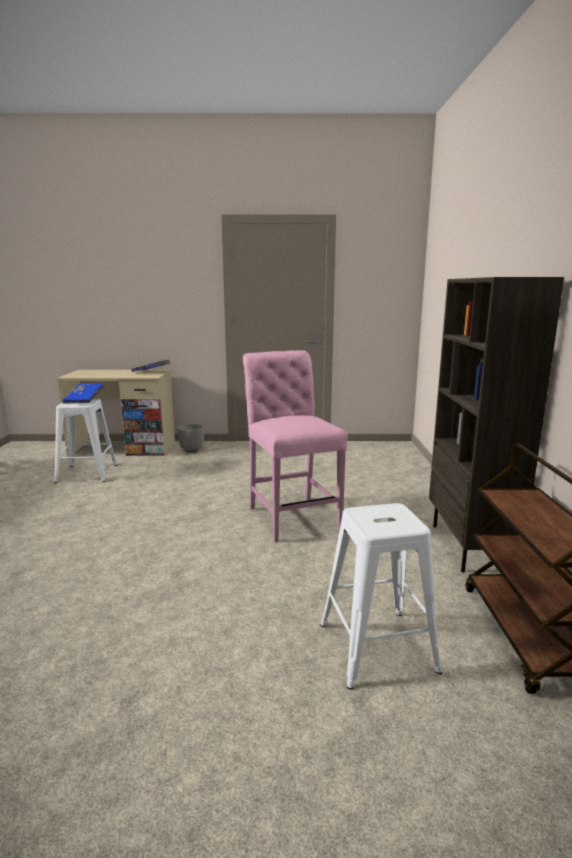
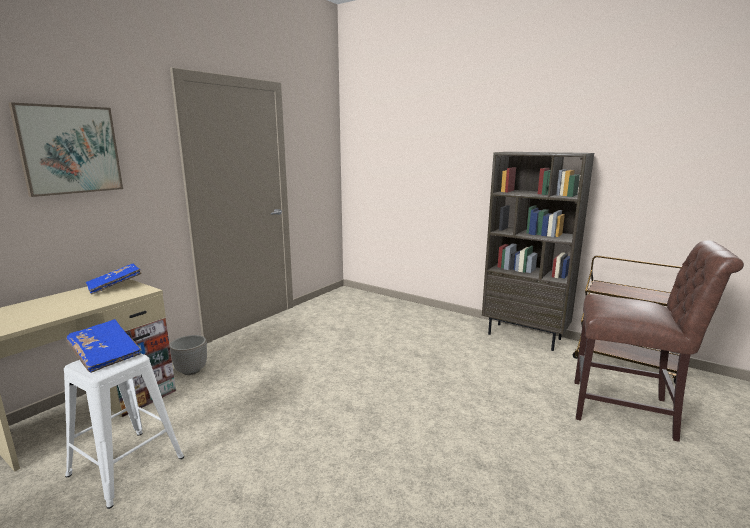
camera: 55 degrees left, 0 degrees up
pink chair [243,350,348,542] -> none
white stool [320,503,442,690] -> brown chair [574,241,744,442]
none -> picture [9,102,123,197]

